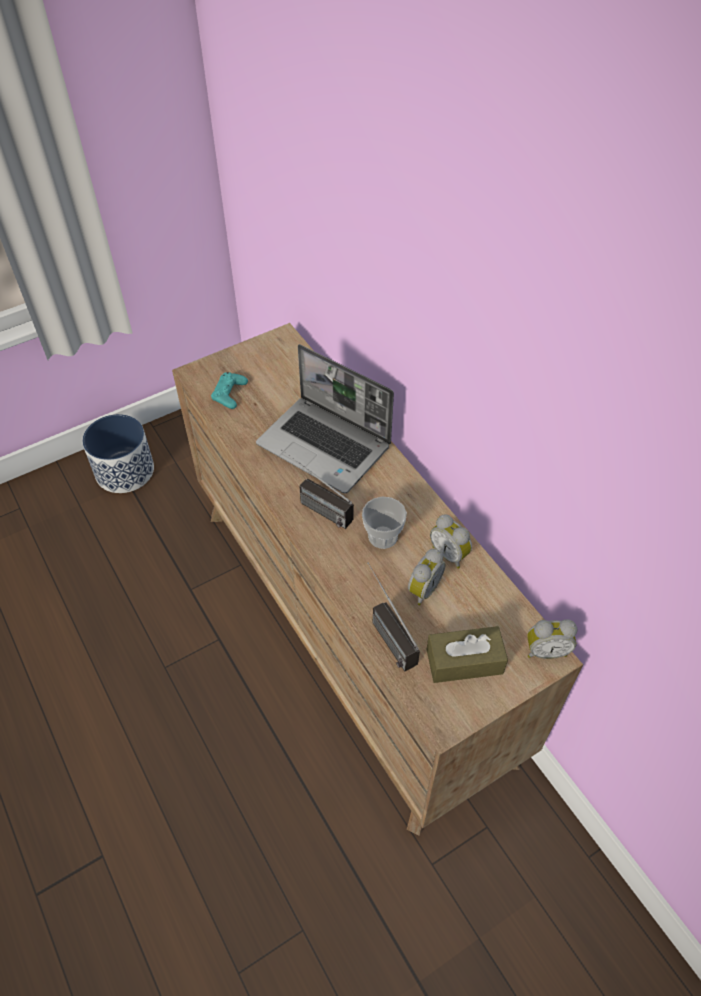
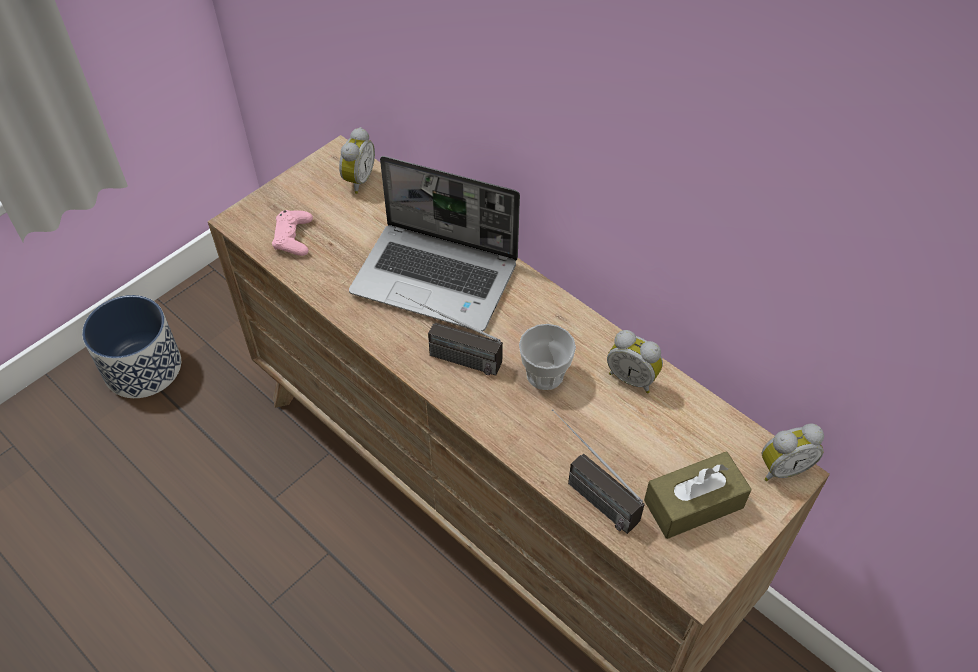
camera: 15 degrees left, 0 degrees up
turquoise game controller [211,372,248,409] -> pink game controller [272,210,313,256]
alarm clock [408,549,446,605] -> alarm clock moved to [339,127,375,194]

